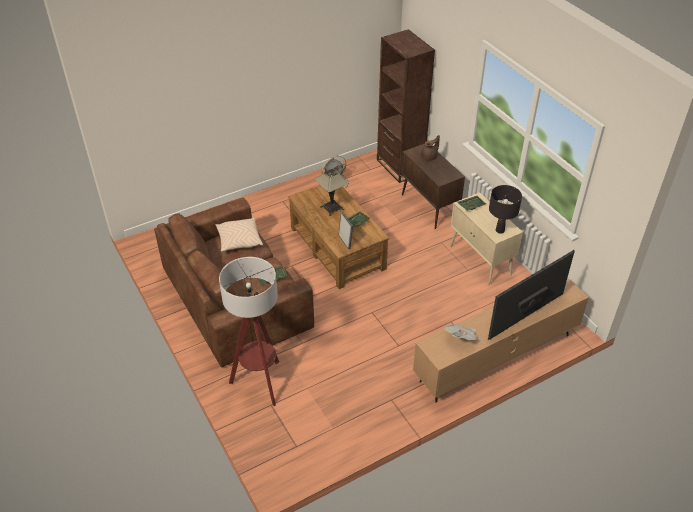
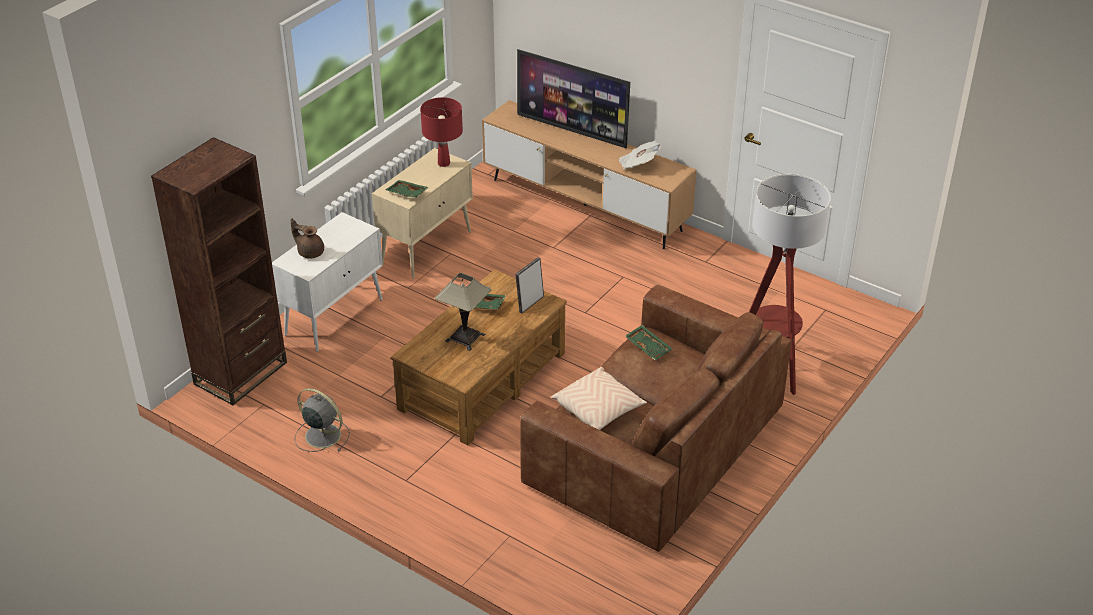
camera: 115 degrees left, 5 degrees down
brown cabinet [401,144,465,229] -> white cabinet [272,212,383,352]
black table lamp [489,185,522,234] -> red table lamp [420,97,463,167]

